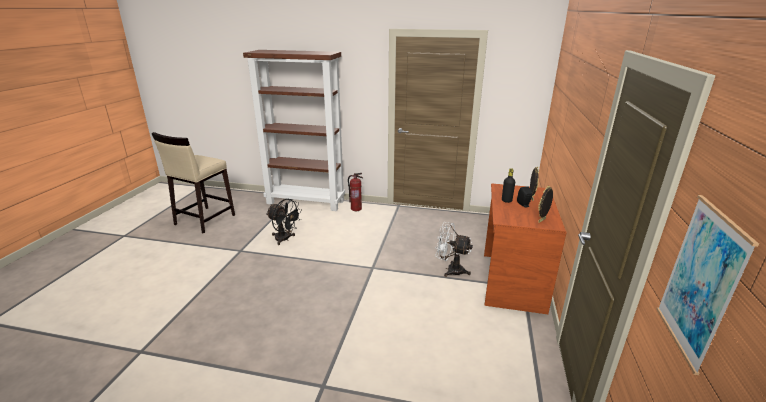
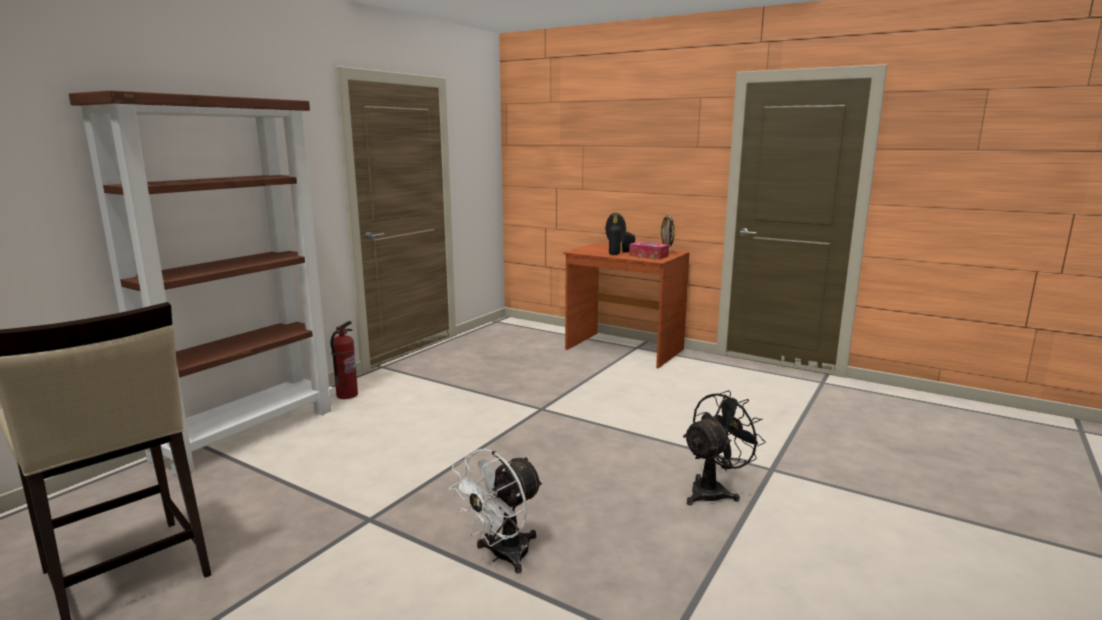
camera: 70 degrees left, 10 degrees down
black fan [266,199,302,245] -> black fan moved to [683,390,766,505]
white fan [435,222,473,277] -> white fan moved to [449,449,543,573]
picture [656,195,759,375] -> none
none -> tissue box [629,242,669,259]

